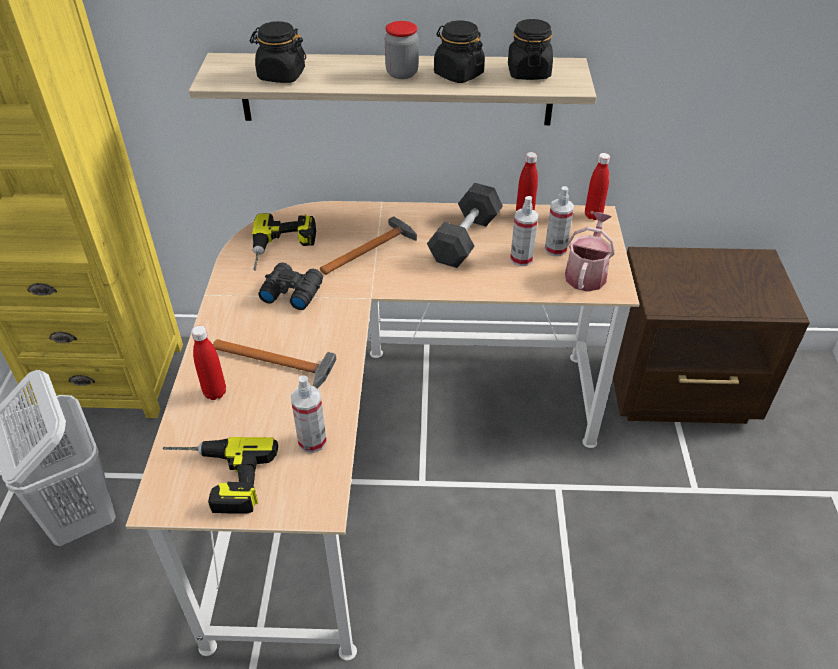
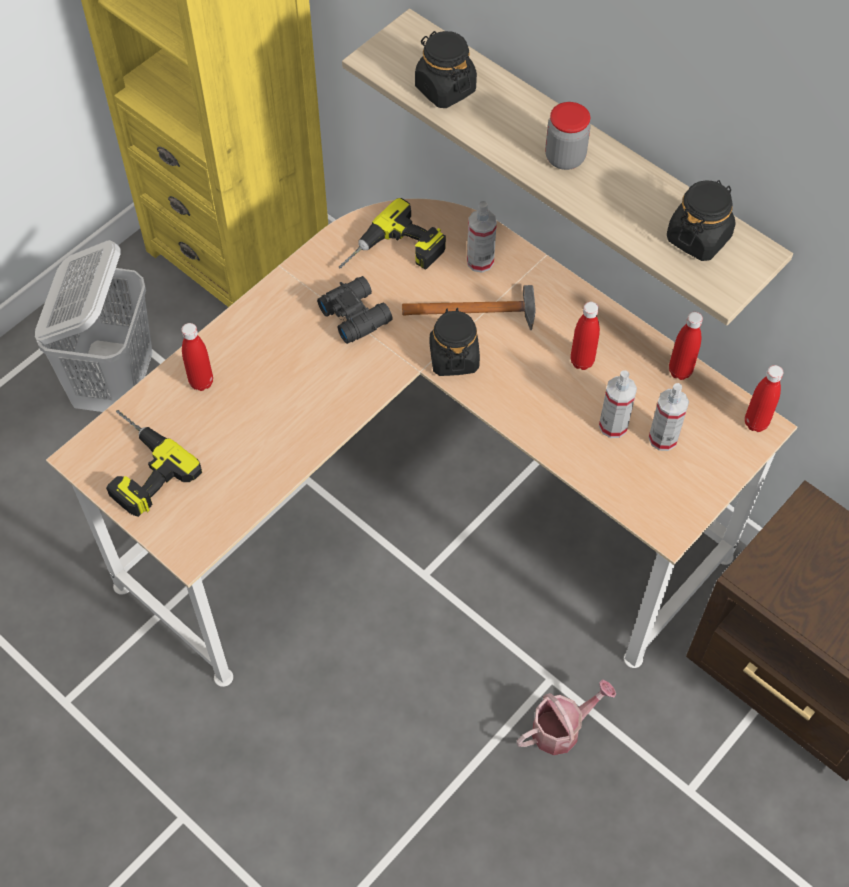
camera: 40 degrees right, 15 degrees up
hammer [213,339,336,389] -> none
spray bottle [291,375,327,453] -> spray bottle moved to [467,201,497,273]
grey dumbbell [427,183,503,268] -> red bottle [570,302,600,370]
black jar [434,21,485,83] -> black jar moved to [430,308,480,376]
watering can [565,212,615,292] -> watering can moved to [517,679,616,755]

